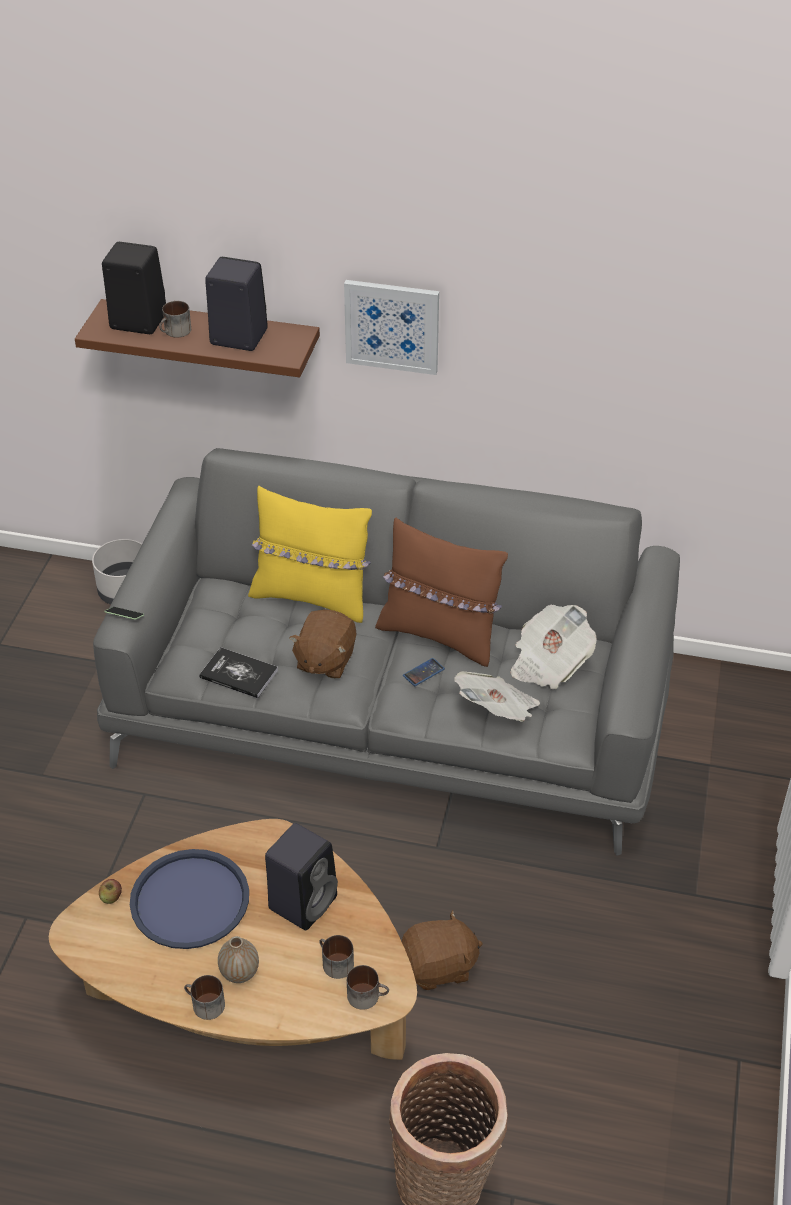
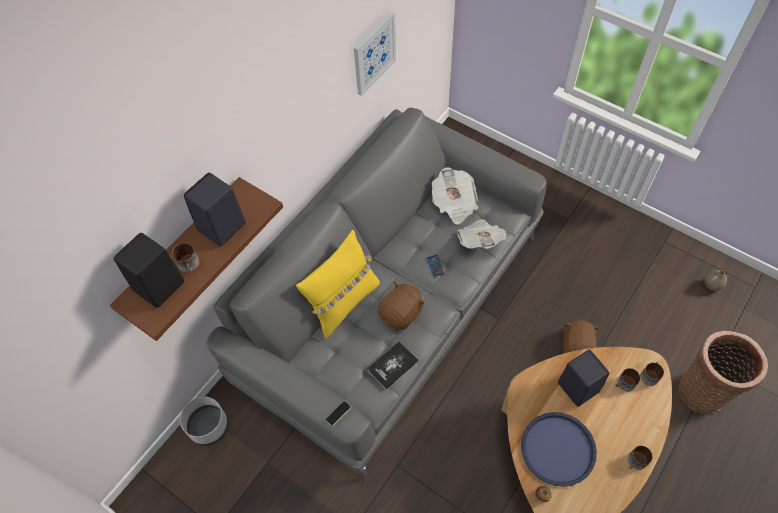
camera: 65 degrees left, 15 degrees up
vase [218,936,259,983] -> vase moved to [705,270,727,291]
brown plush toy [289,609,356,679] -> brown plush toy turned 90 degrees counterclockwise [378,281,425,330]
picture [344,280,439,375] -> picture moved to [354,12,396,96]
brown pillow [375,517,508,667] -> none

